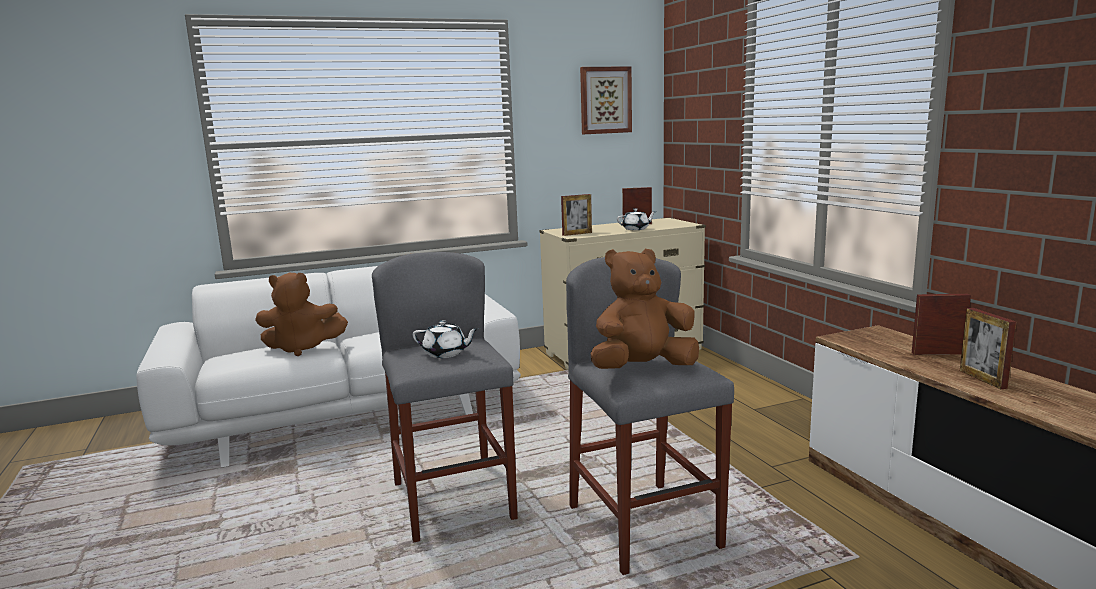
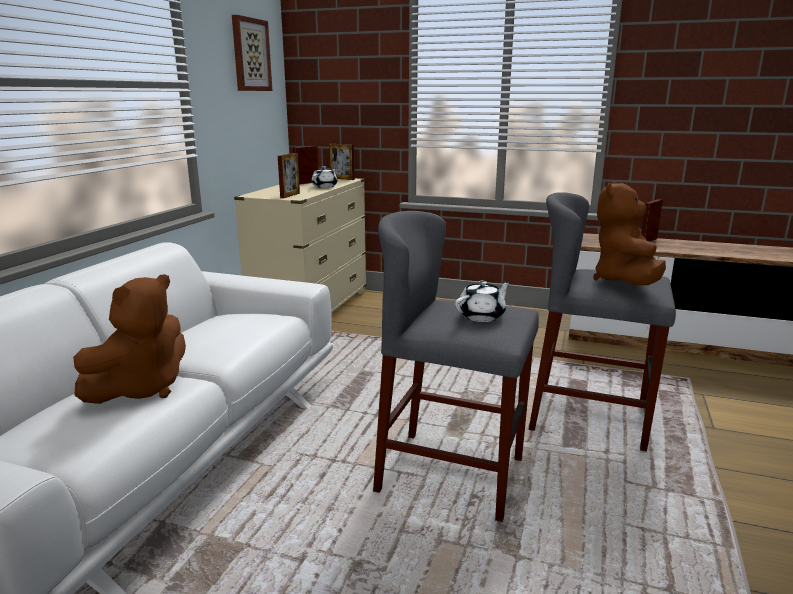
camera: 50 degrees left, 5 degrees up
picture frame [960,308,1016,389] -> picture frame moved to [329,144,355,180]

